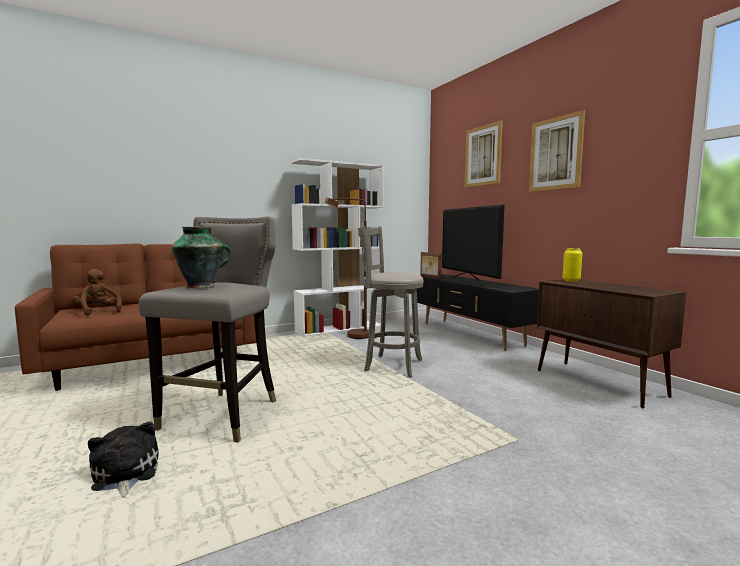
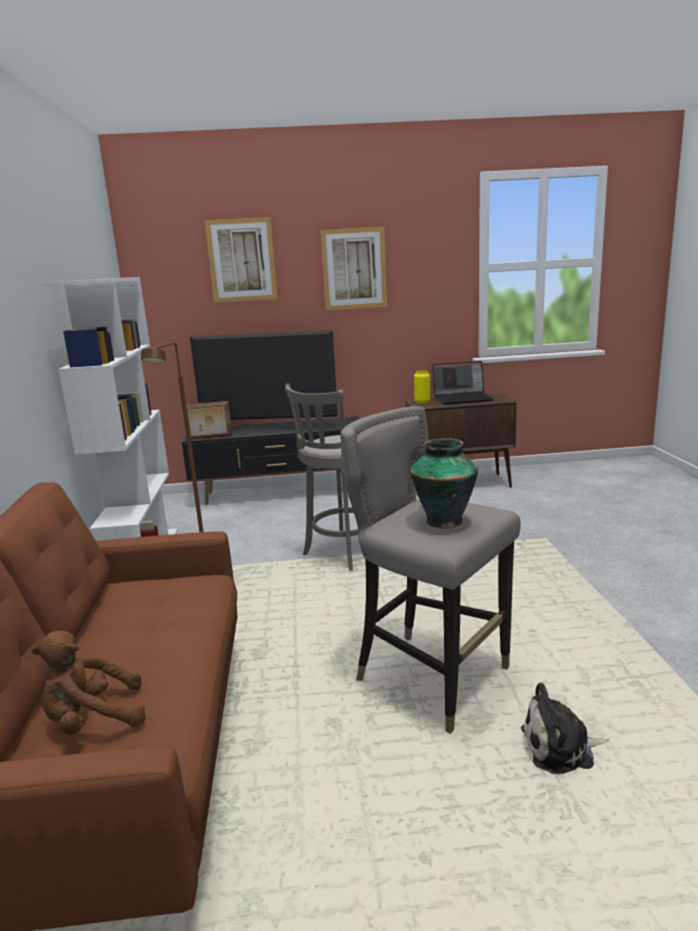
camera: 65 degrees left, 10 degrees up
none -> laptop [432,361,494,405]

